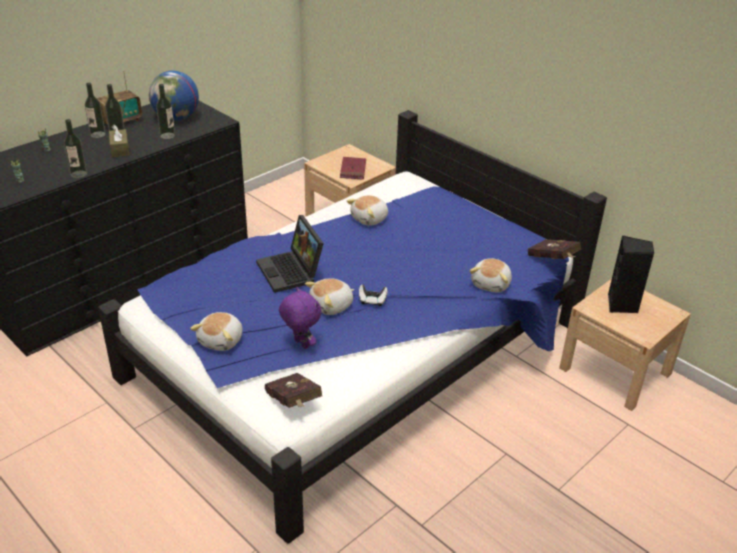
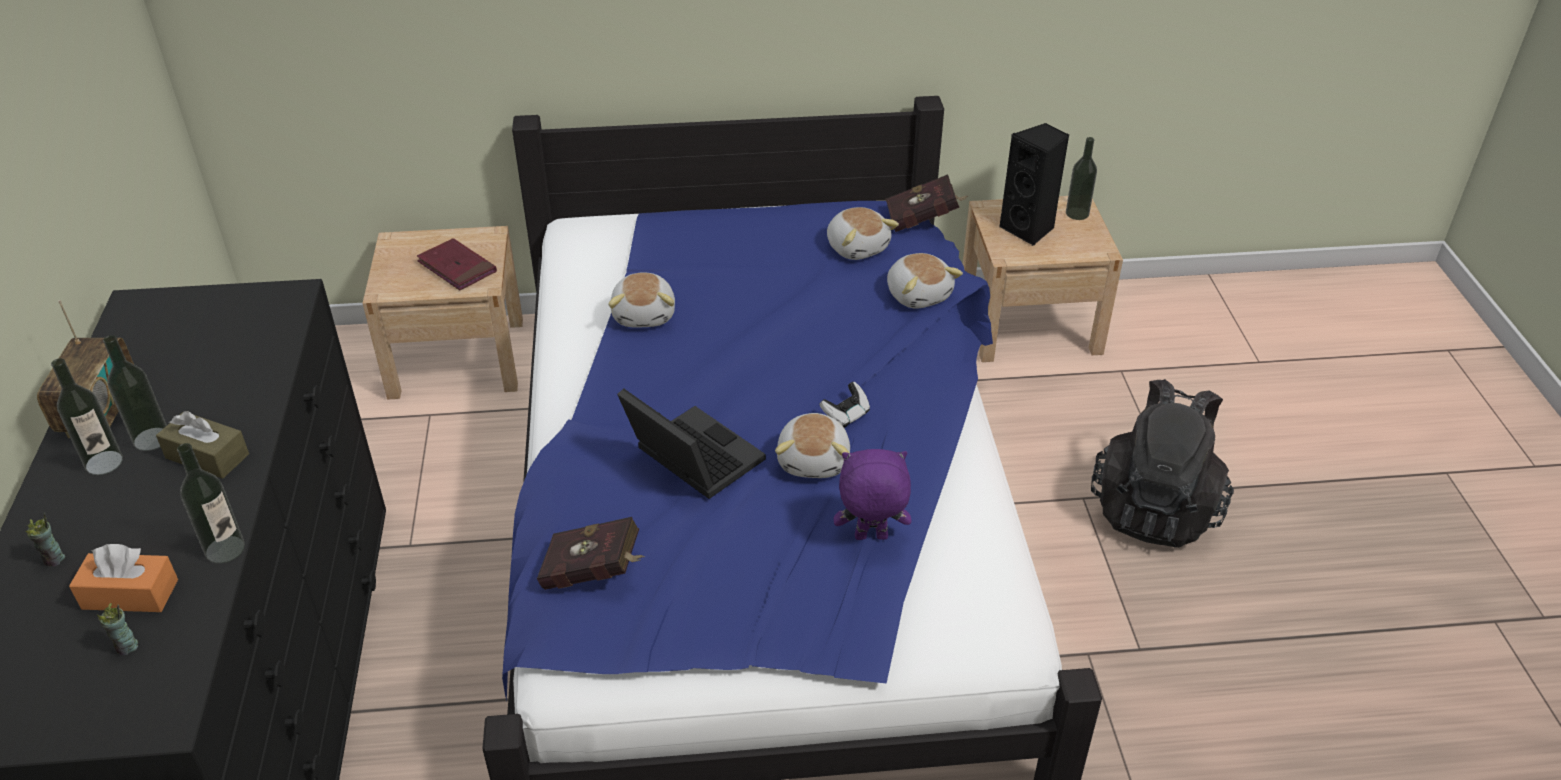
camera: 50 degrees left, 5 degrees up
globe [149,71,199,121] -> none
bottle [156,84,175,139] -> bottle moved to [1066,137,1097,220]
plush toy [190,312,242,351] -> plush toy moved to [827,207,899,260]
laptop [256,215,324,293] -> laptop turned 150 degrees counterclockwise [617,388,766,499]
red book [265,373,322,408] -> red book moved to [537,517,645,590]
none -> orange tissue box [69,544,178,612]
none -> black backpack [1091,379,1234,548]

